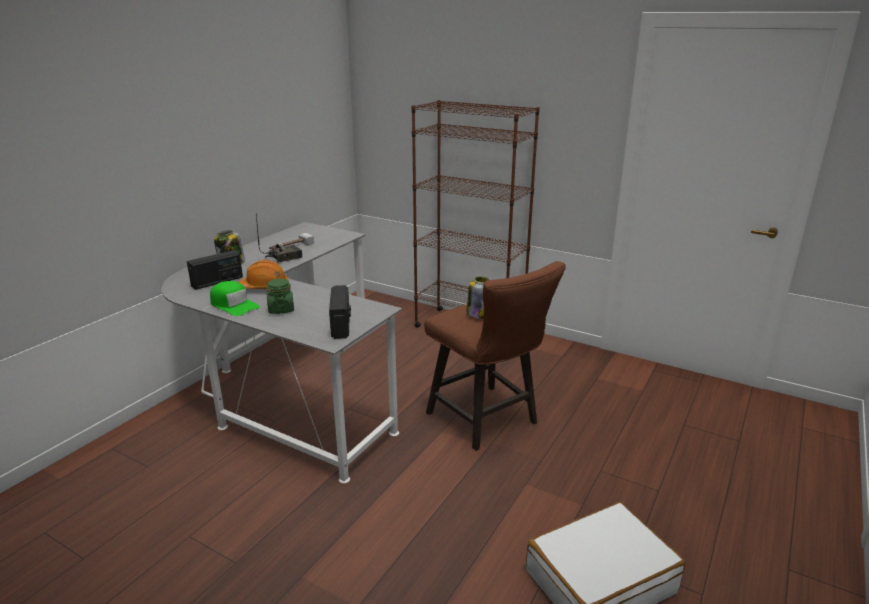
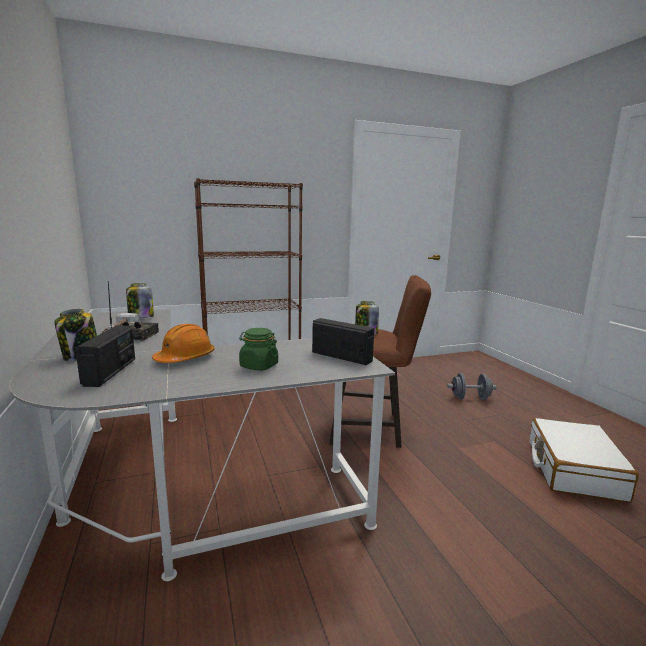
camera: 50 degrees left, 10 degrees down
green cap [210,281,260,316] -> none
none -> jar [126,283,154,318]
none -> grey dumbbell [447,373,497,400]

